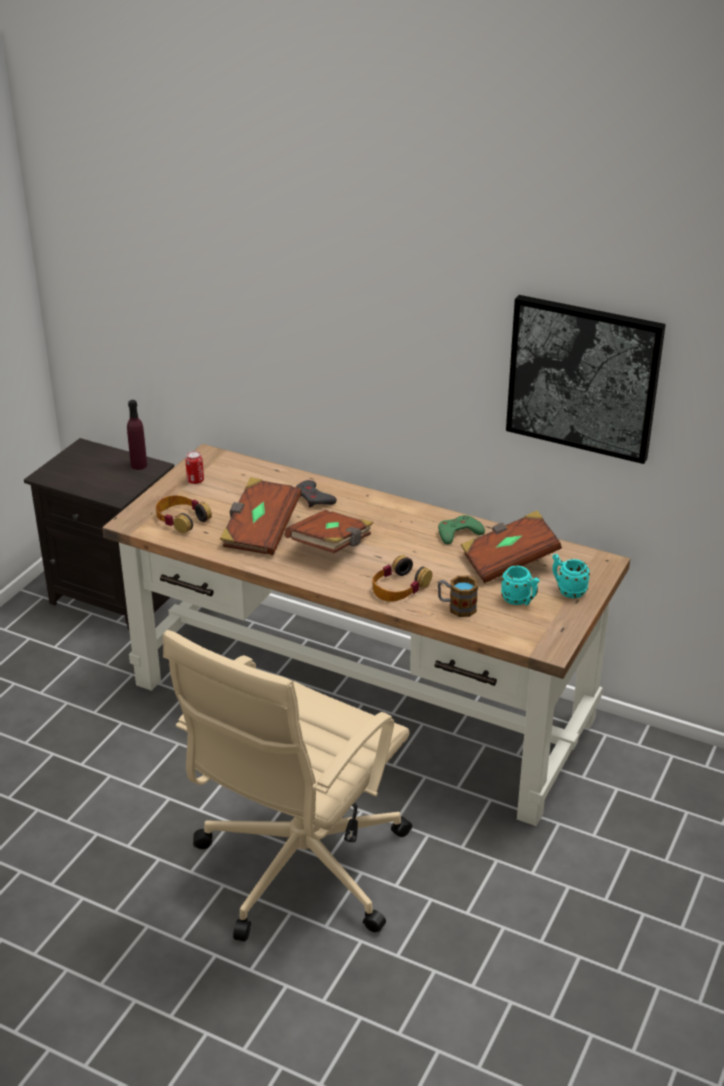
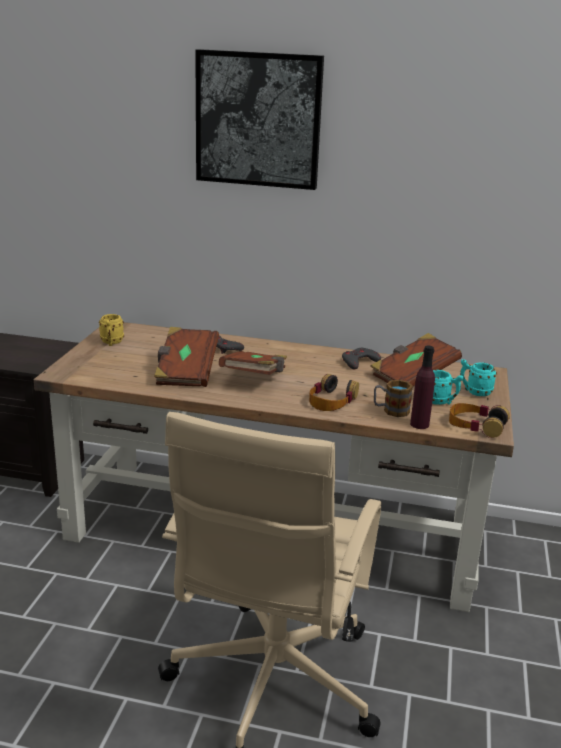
camera: 15 degrees left, 10 degrees down
purple bottle [127,400,147,470] -> purple bottle moved to [410,346,435,429]
headphones [156,495,212,533] -> headphones moved to [449,403,510,438]
can [185,451,204,484] -> yellow mug [99,314,124,346]
green game controller [438,515,485,545] -> grey game controller [342,348,381,370]
picture [506,295,666,464] -> picture moved to [195,49,324,190]

